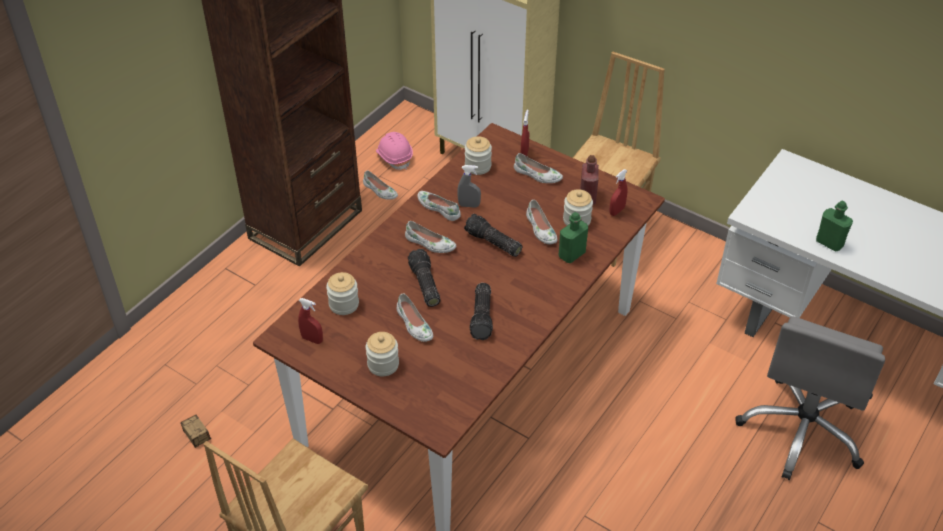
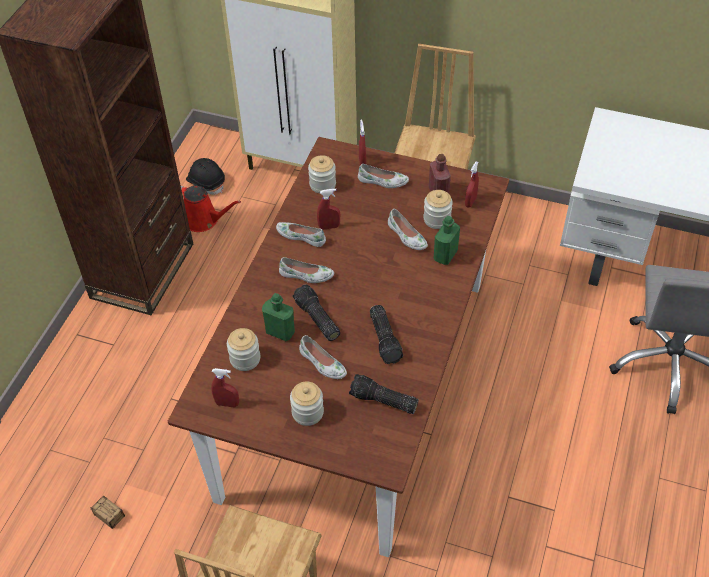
camera: 15 degrees left, 5 degrees up
white shoe [363,170,398,200] -> red watering can [181,186,241,232]
pink hard hat [376,132,413,170] -> black hard hat [186,158,225,195]
grey spray bottle [457,165,481,208] -> red spray bottle [317,189,340,230]
flashlight [464,214,523,257] -> flashlight moved to [349,374,419,414]
green bottle [816,200,853,252] -> green bottle moved to [262,293,295,341]

